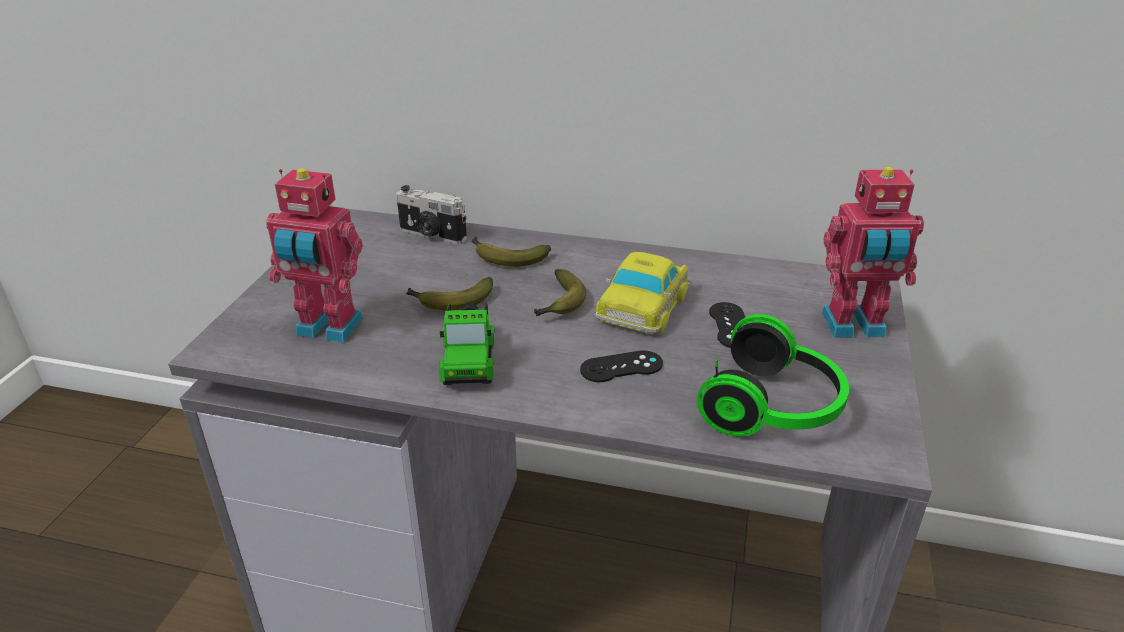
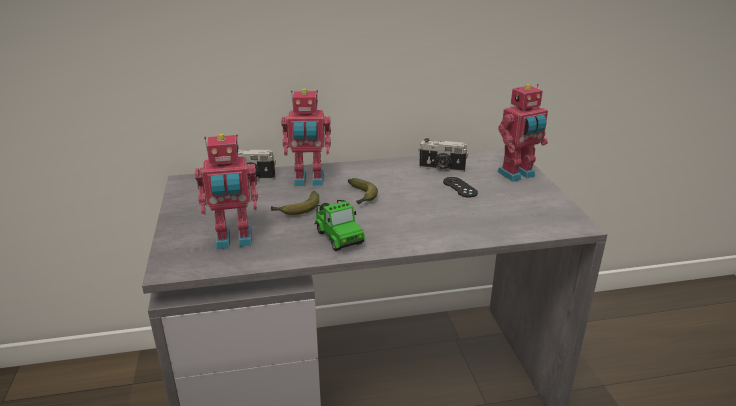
camera: 25 degrees left, 5 degrees down
banana [471,237,551,267] -> toy robot [281,88,331,186]
black game controller [580,350,663,382] -> none
toy car [595,252,690,334] -> none
headphones [697,314,849,437] -> none
none -> camera [419,138,469,172]

